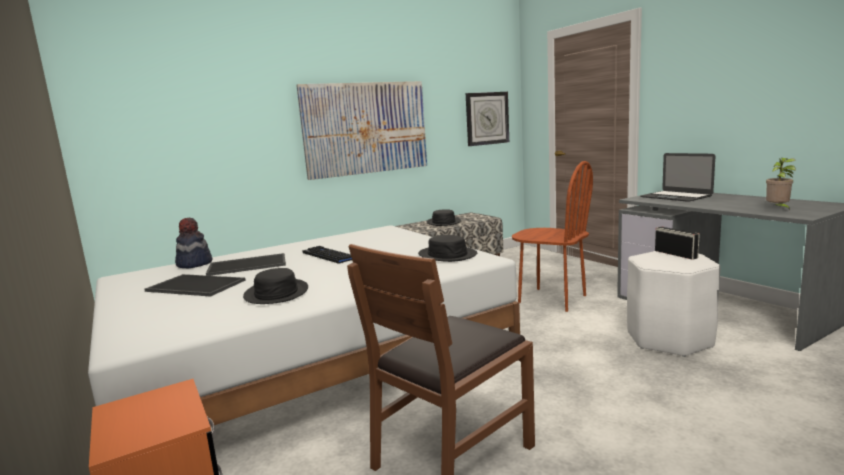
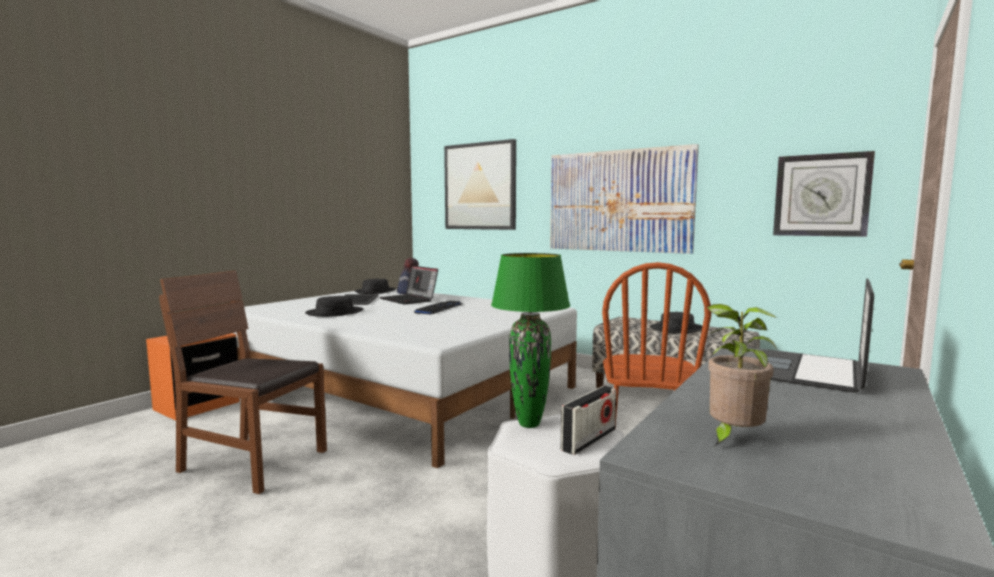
camera: 65 degrees right, 5 degrees down
tray [206,253,286,276] -> laptop [380,266,438,304]
black hat [418,235,477,262] -> black hat moved to [355,279,396,294]
none -> picture [444,139,516,230]
none -> green table lamp [491,253,570,428]

